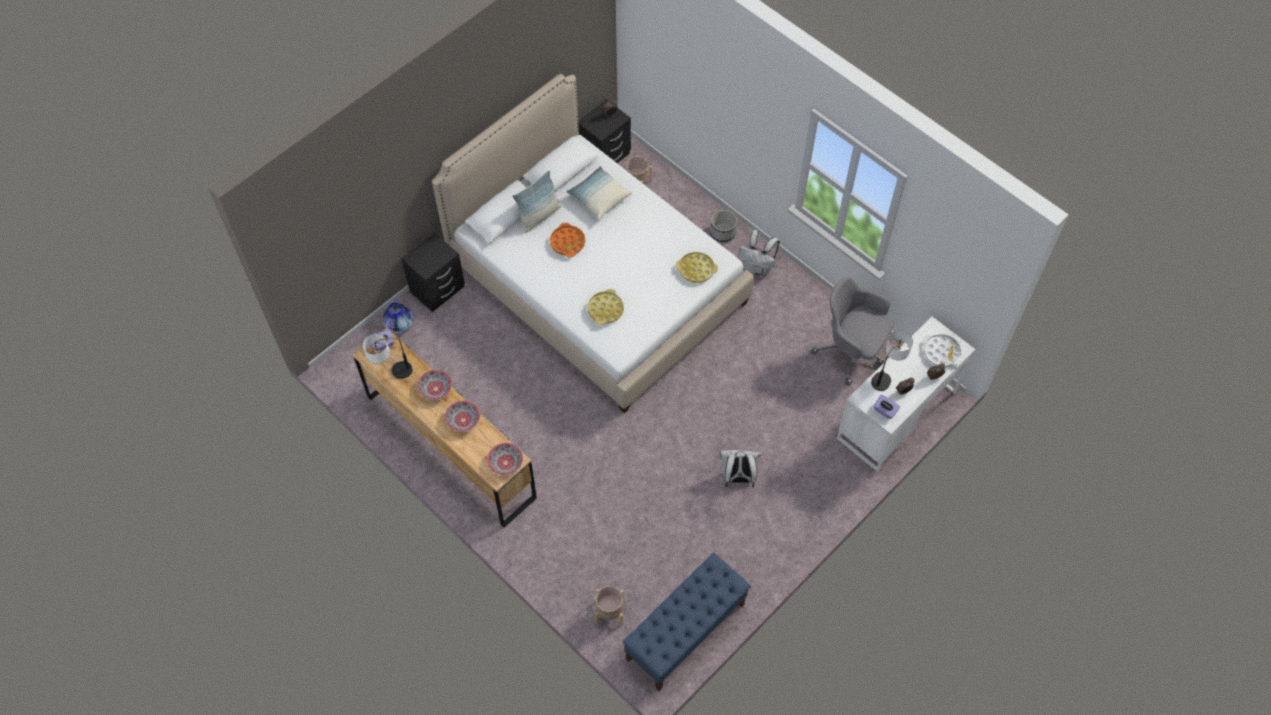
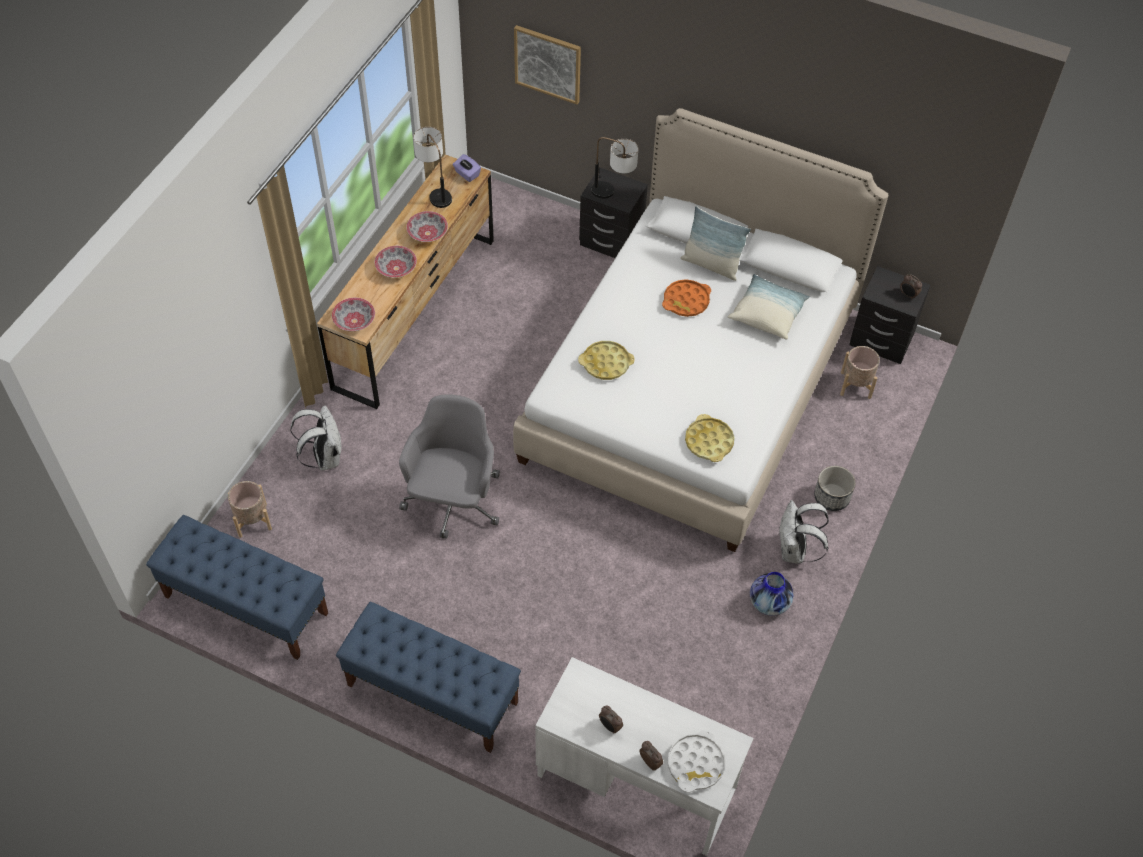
camera: 70 degrees right, 5 degrees down
vase [382,303,413,334] -> vase moved to [750,572,793,616]
white backpack [720,450,761,488] -> white backpack moved to [290,406,341,471]
grey office chair [810,277,894,386] -> grey office chair moved to [399,394,500,539]
table lamp [871,330,913,391] -> table lamp moved to [591,137,638,198]
purple tissue box [873,395,900,419] -> none
none -> blue bench [336,602,521,753]
none -> picture [514,25,581,105]

